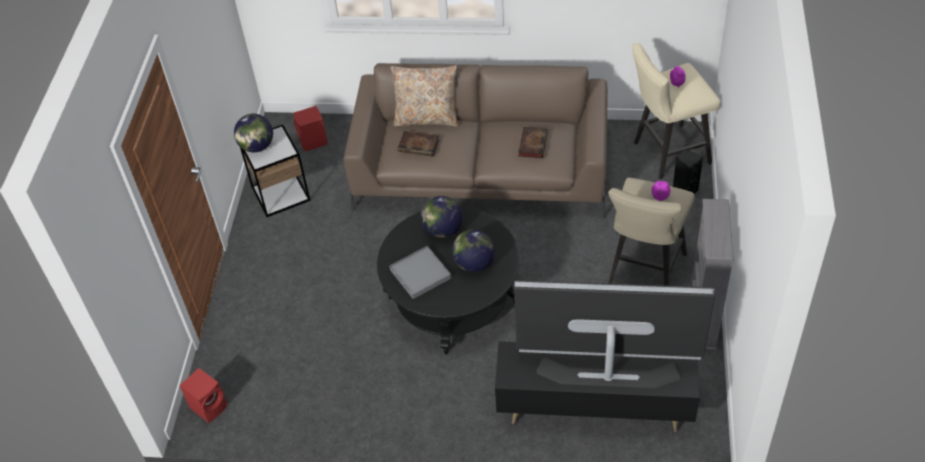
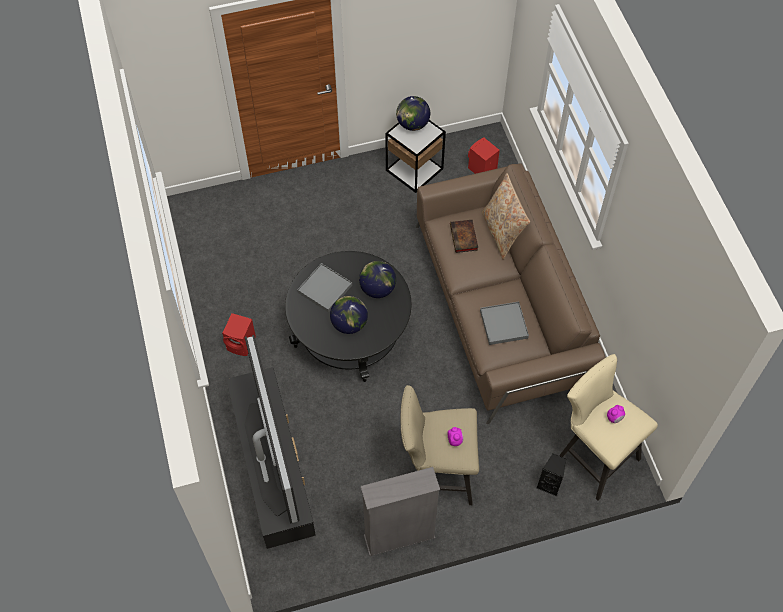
camera: 65 degrees right, 10 degrees up
red speaker [179,368,227,423] -> red speaker moved to [222,313,256,356]
book [518,127,548,158] -> grey tray [480,301,529,345]

